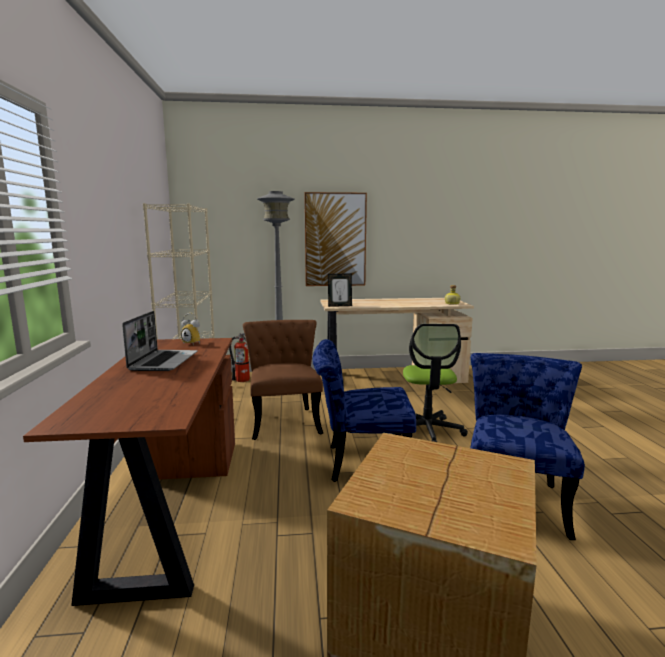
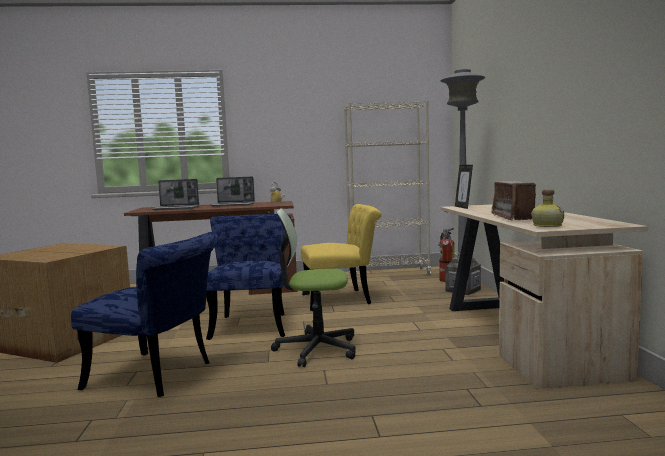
camera: 90 degrees right, 5 degrees down
brown chair [243,320,323,440] -> yellow chair [301,204,381,311]
picture [304,192,367,286] -> none
none -> laptop [151,179,199,210]
none -> radio [491,180,537,221]

